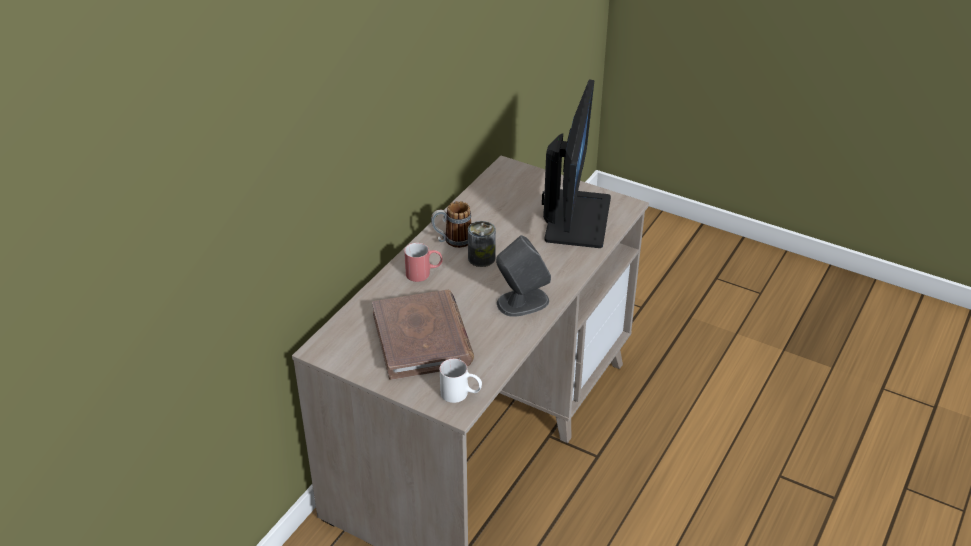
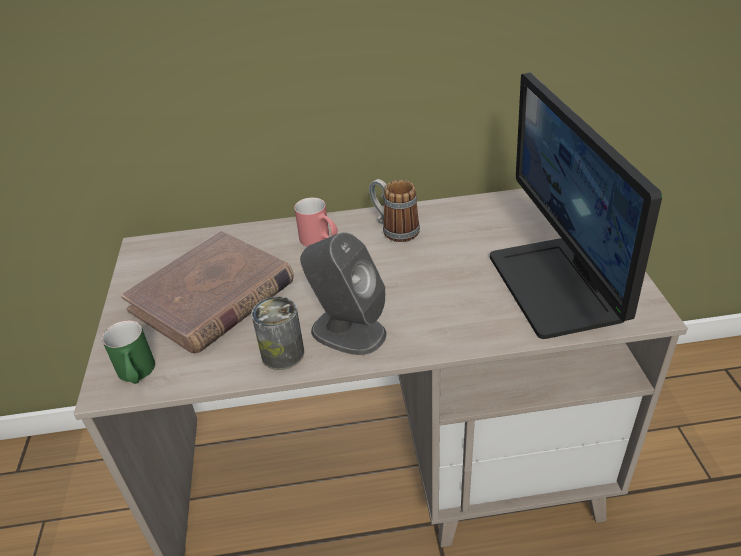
camera: 55 degrees right, 0 degrees up
white mug [440,359,482,403] -> green mug [102,320,155,384]
can [468,221,496,267] -> can moved to [251,296,304,370]
monitor [542,80,611,248] -> monitor turned 105 degrees clockwise [490,72,662,339]

